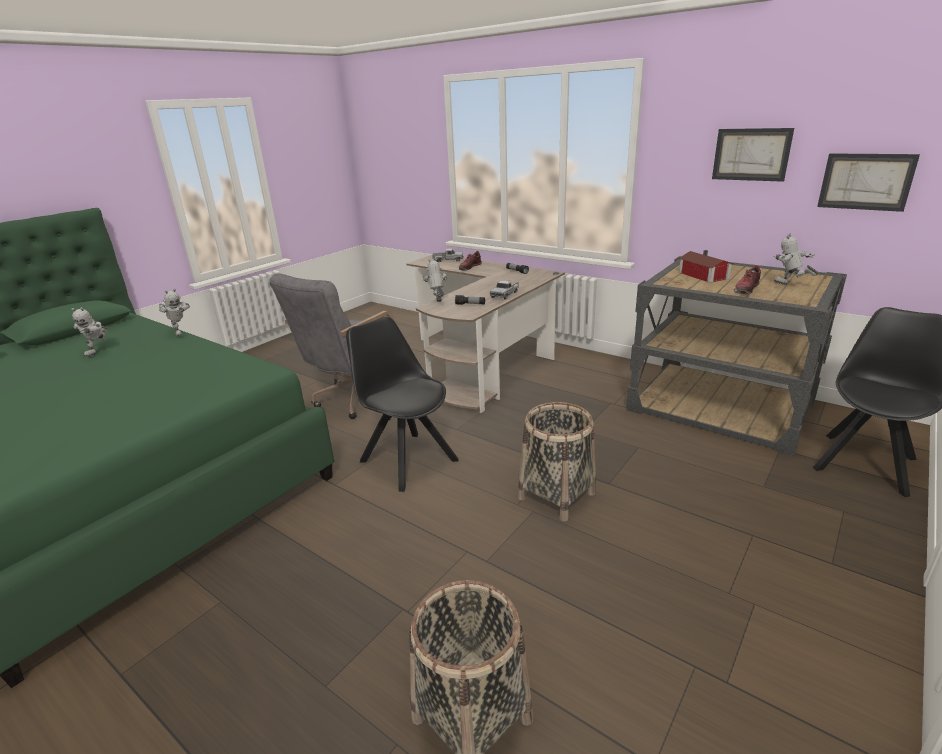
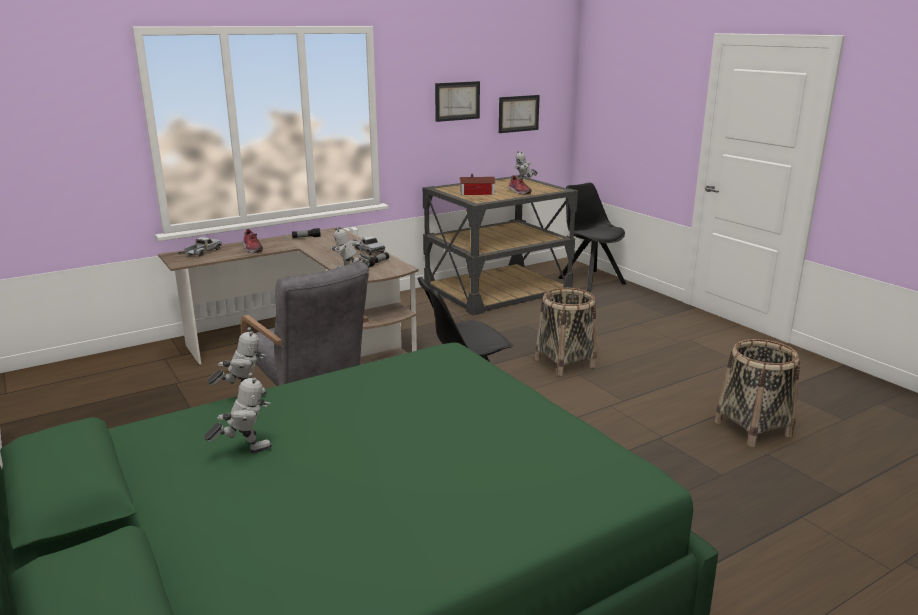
camera: 70 degrees left, 5 degrees down
toy robot [71,307,107,357] -> toy robot turned 45 degrees counterclockwise [204,373,272,453]

